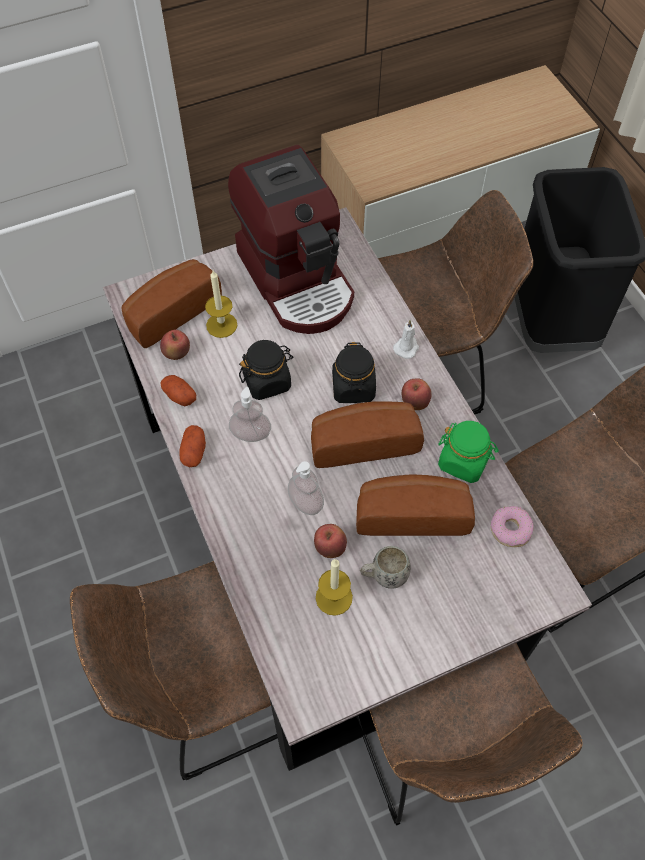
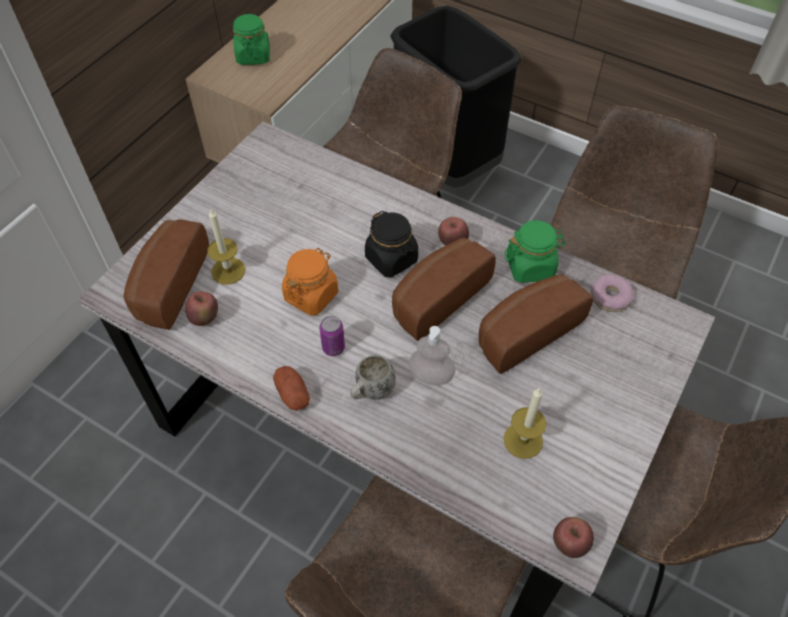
camera: 35 degrees left, 5 degrees down
potato [160,375,196,406] -> none
coffee machine [228,145,354,334] -> none
soap dispenser [229,387,271,442] -> can [319,316,345,356]
black jar [239,340,293,400] -> orange jar [282,248,338,316]
apple [314,524,347,558] -> apple moved to [553,517,594,558]
white mug [360,546,411,589] -> white mug moved to [350,355,396,400]
white candle [393,319,419,359] -> none
none -> green jar [233,14,270,65]

